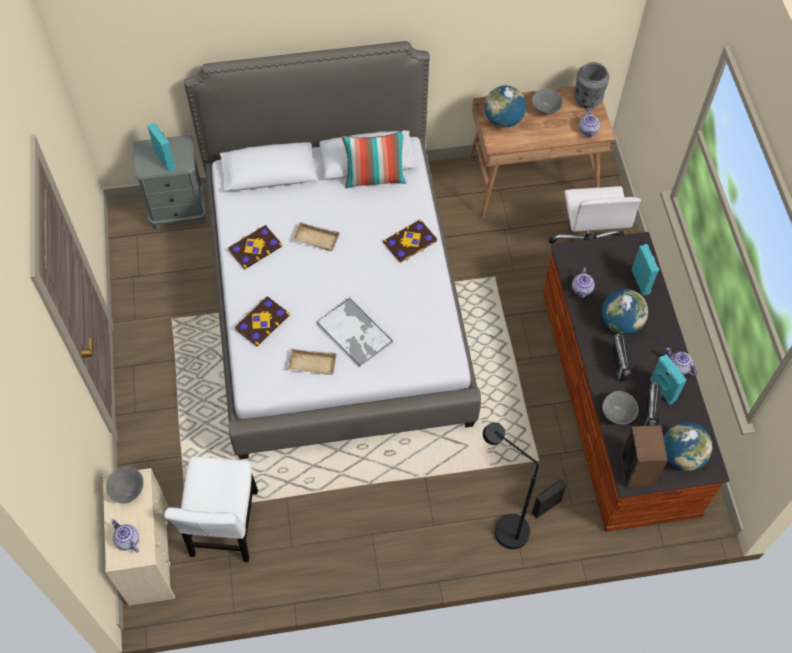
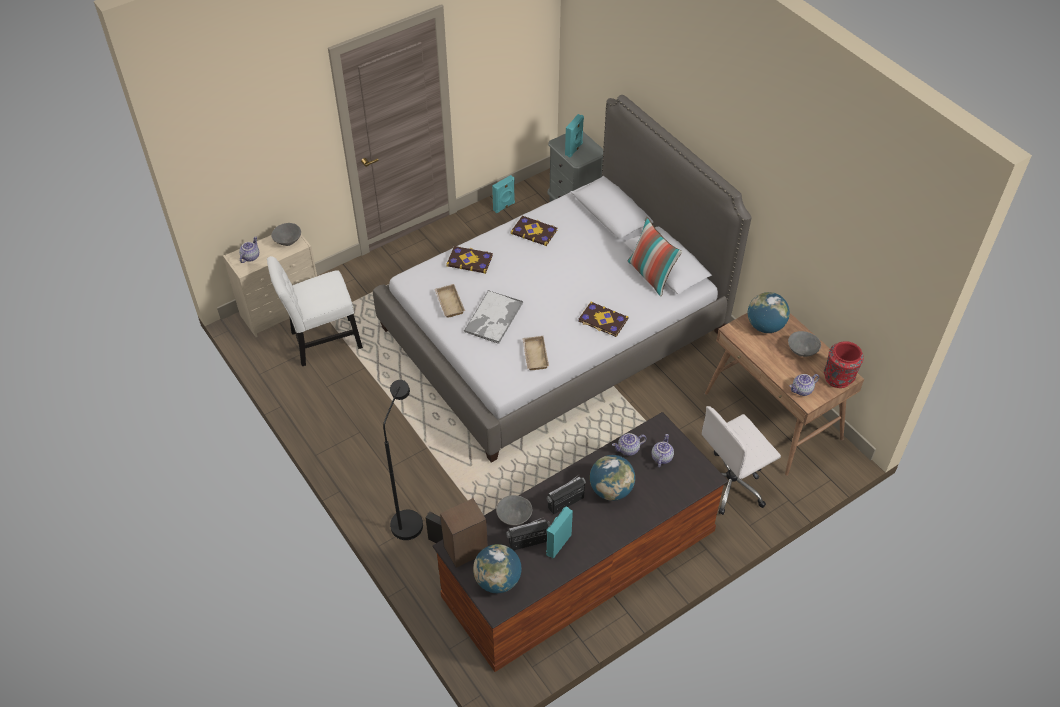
camera: 65 degrees right, 10 degrees down
beige tray [292,222,340,251] -> beige tray moved to [522,336,549,370]
grey vase [574,62,610,110] -> red vase [824,342,864,388]
turquoise speaker [632,244,659,295] -> turquoise speaker moved to [492,175,515,213]
teapot [666,348,698,376] -> teapot moved to [652,434,674,468]

